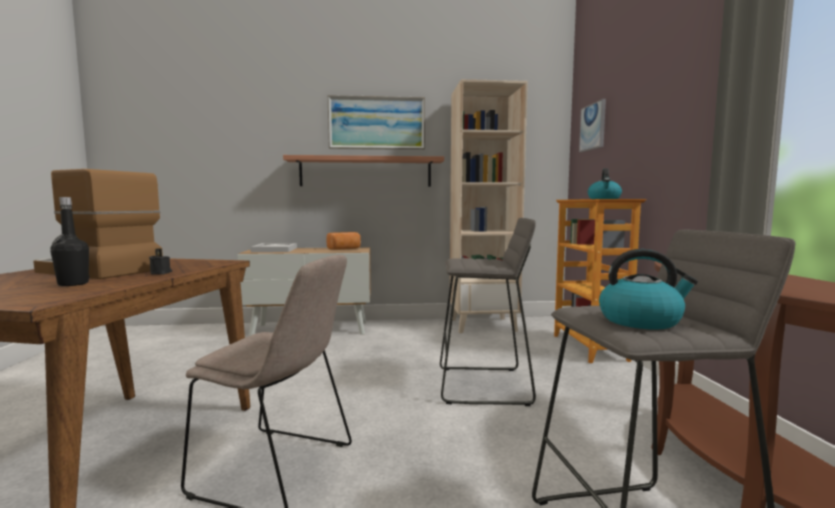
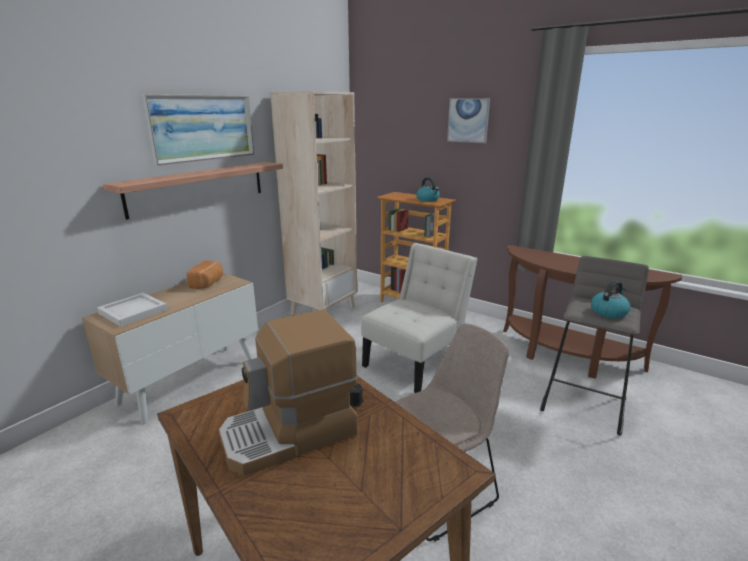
camera: 50 degrees left, 15 degrees up
black bottle [50,197,89,286] -> none
grey stool [440,218,536,406] -> white chair [361,243,477,393]
picture [579,99,606,152] -> picture moved to [447,98,490,143]

